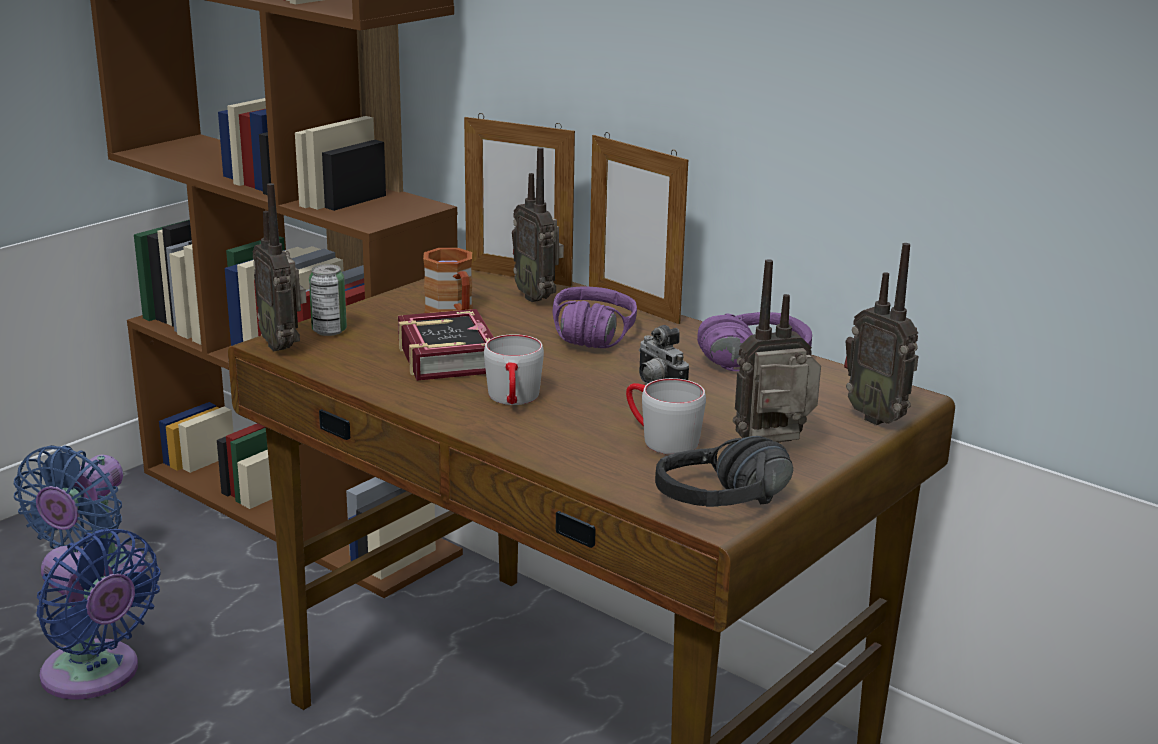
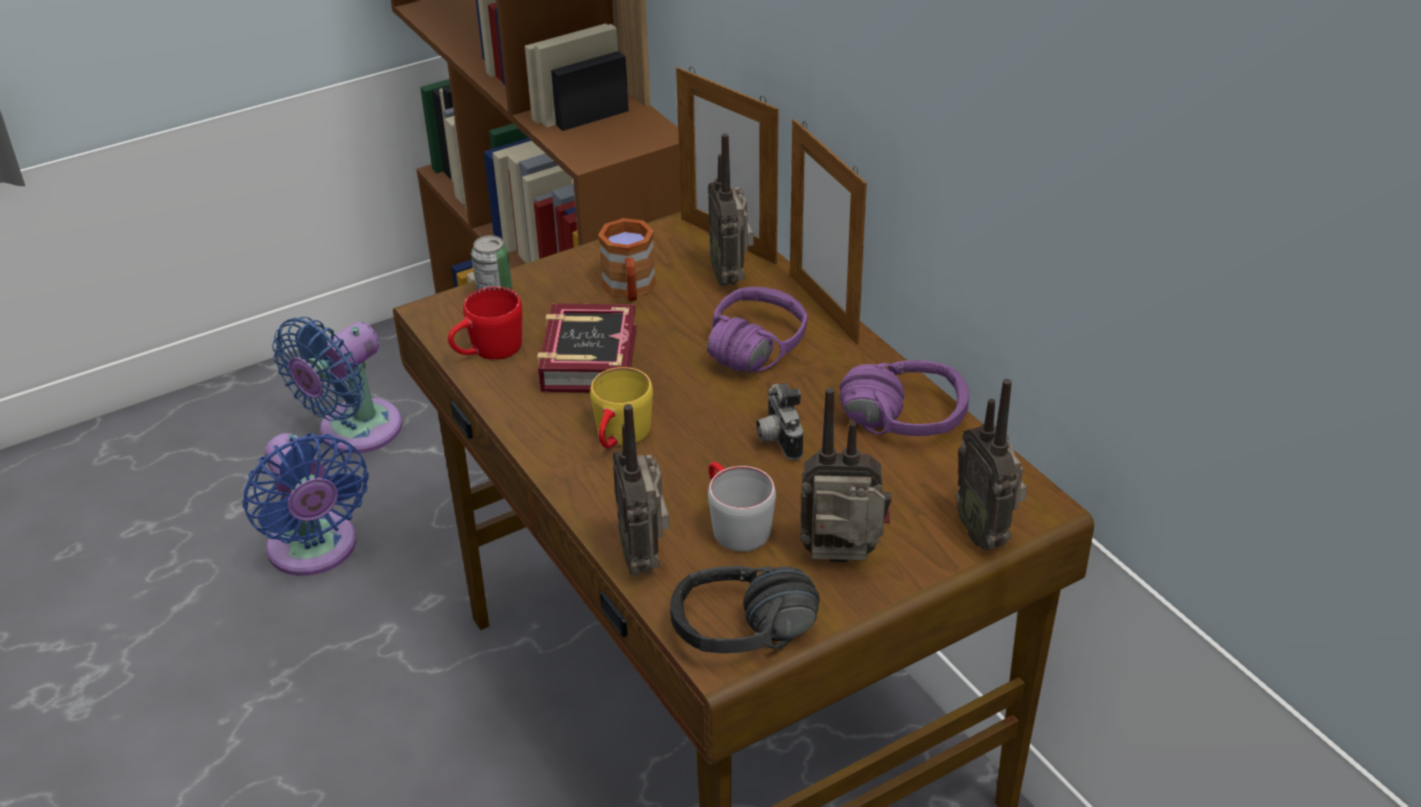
camera: 20 degrees right, 15 degrees up
radio [252,183,307,351] -> radio moved to [613,404,670,575]
grey mug [484,334,544,405] -> yellow mug [590,367,653,449]
none -> red mug [448,287,522,360]

